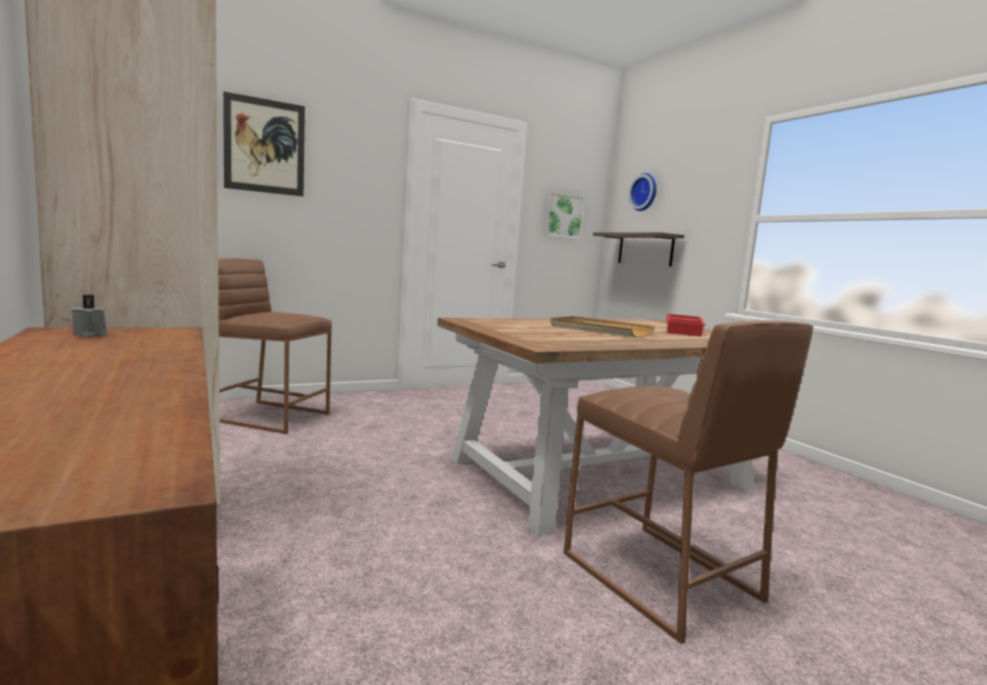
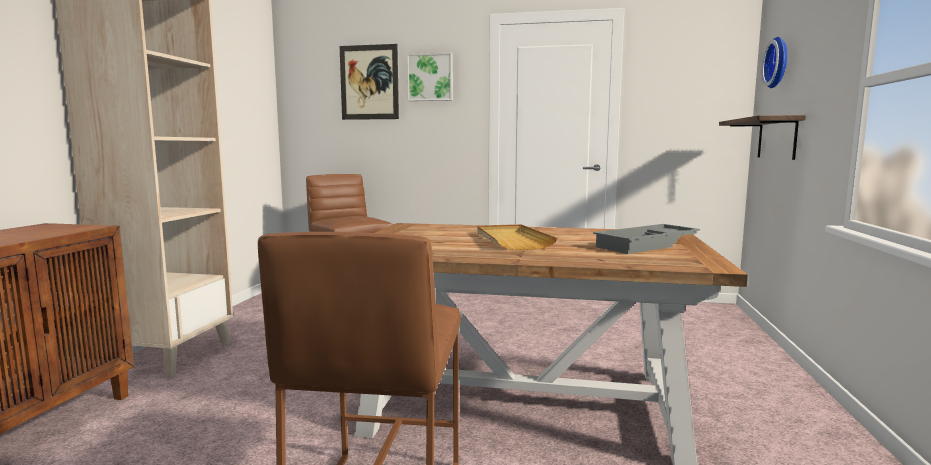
camera: 40 degrees right, 0 degrees up
grey candle [71,295,107,337] -> none
picture [544,193,584,239] -> picture moved to [407,53,453,101]
red tray [666,314,705,337] -> grey tray [593,224,700,254]

